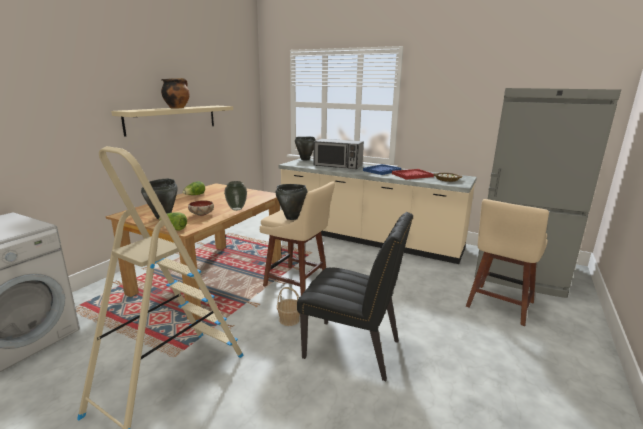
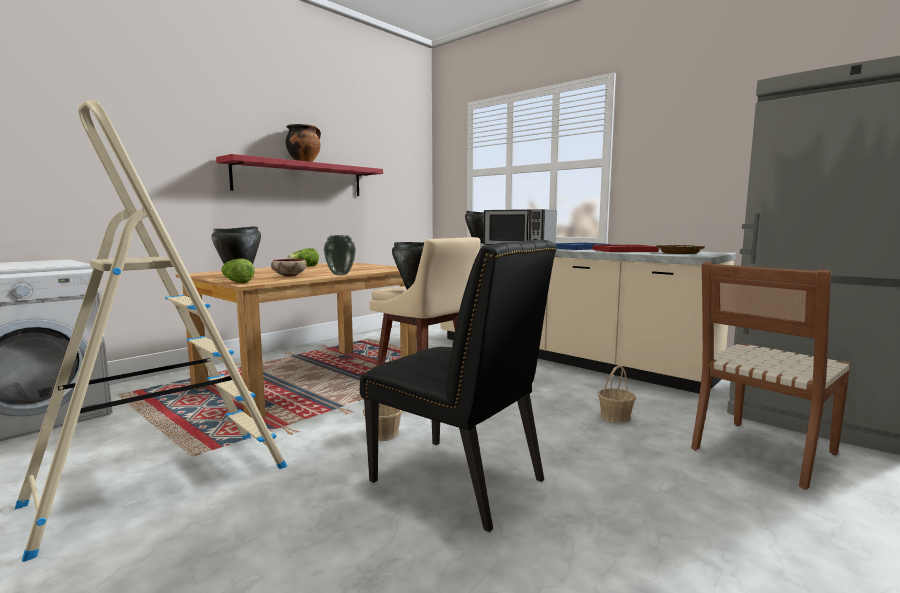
camera: 15 degrees right, 10 degrees down
beige shelf [111,106,233,137] -> red shelf [216,154,383,196]
beige stool [466,199,549,326] -> chair [691,262,851,490]
none -> basket [598,365,636,423]

